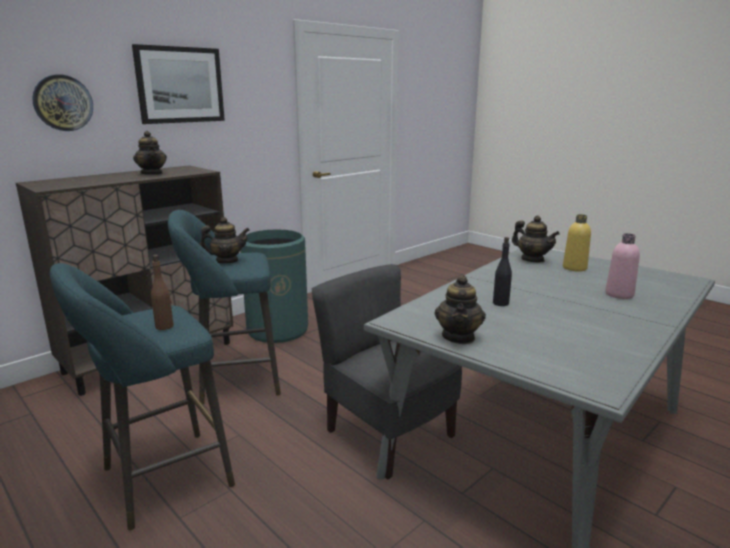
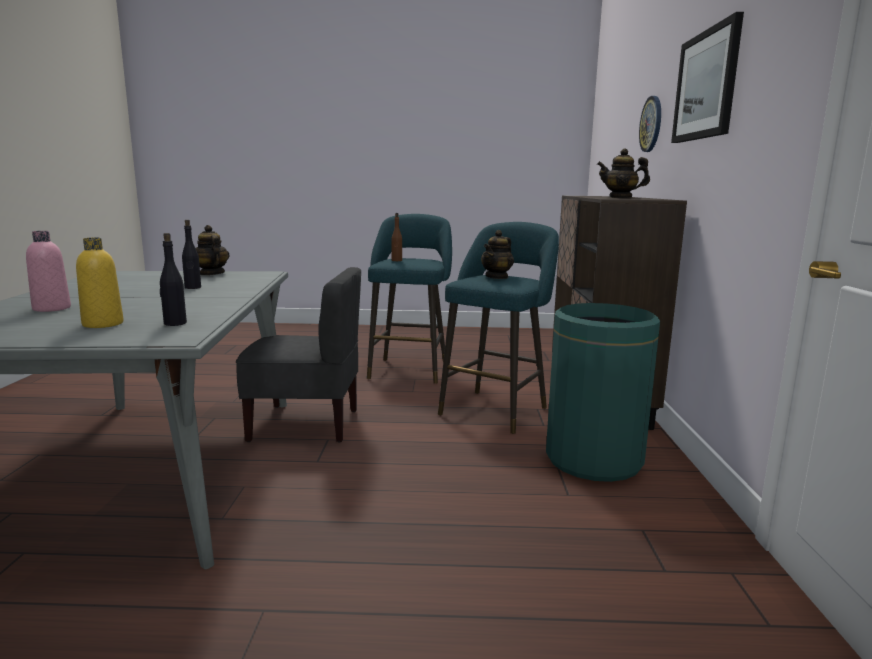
camera: 135 degrees right, 5 degrees down
teapot [512,215,560,262] -> black bottle [160,233,187,326]

